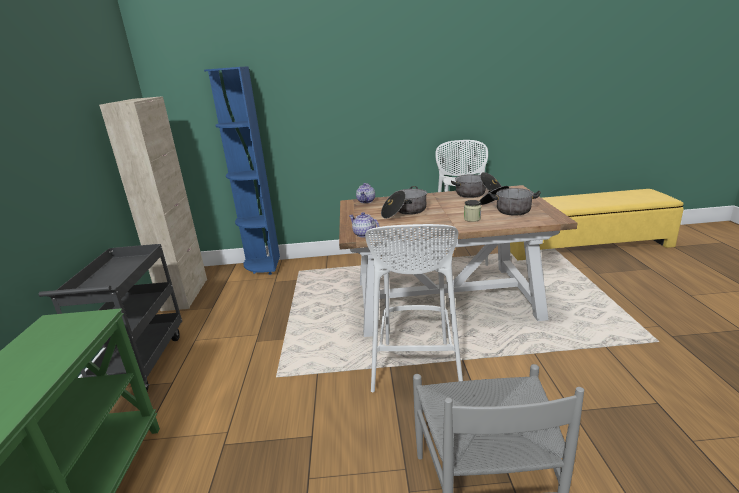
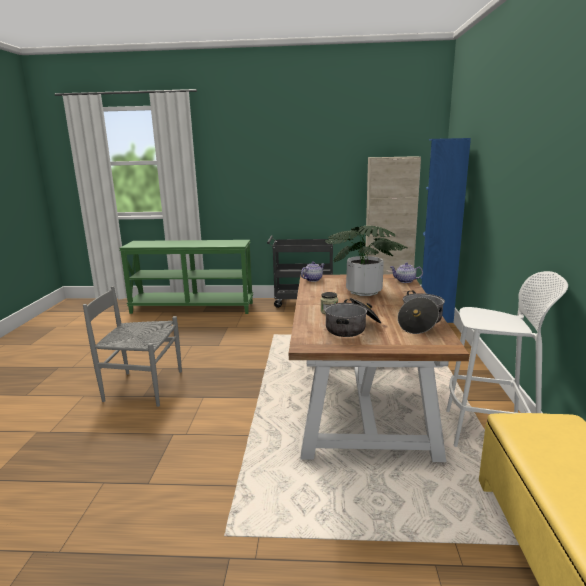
camera: 95 degrees right, 5 degrees down
white stool [365,224,463,392] -> none
cooking pot [381,186,427,219] -> potted plant [325,226,407,296]

